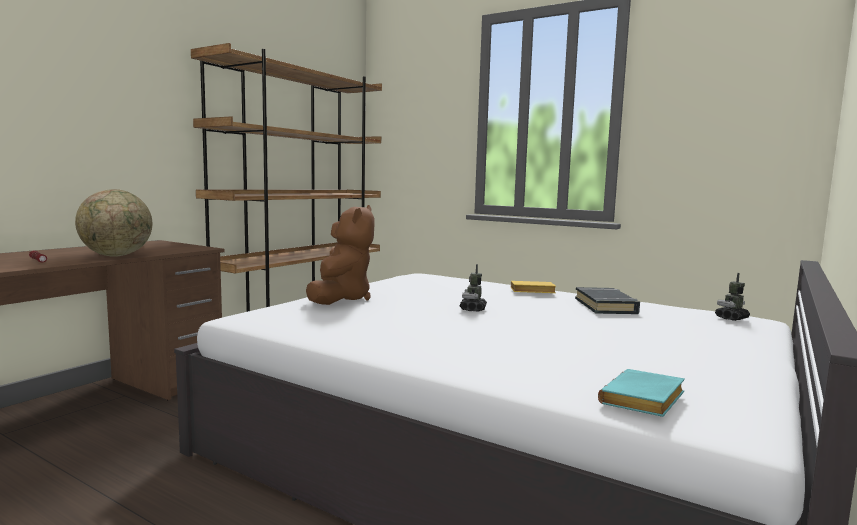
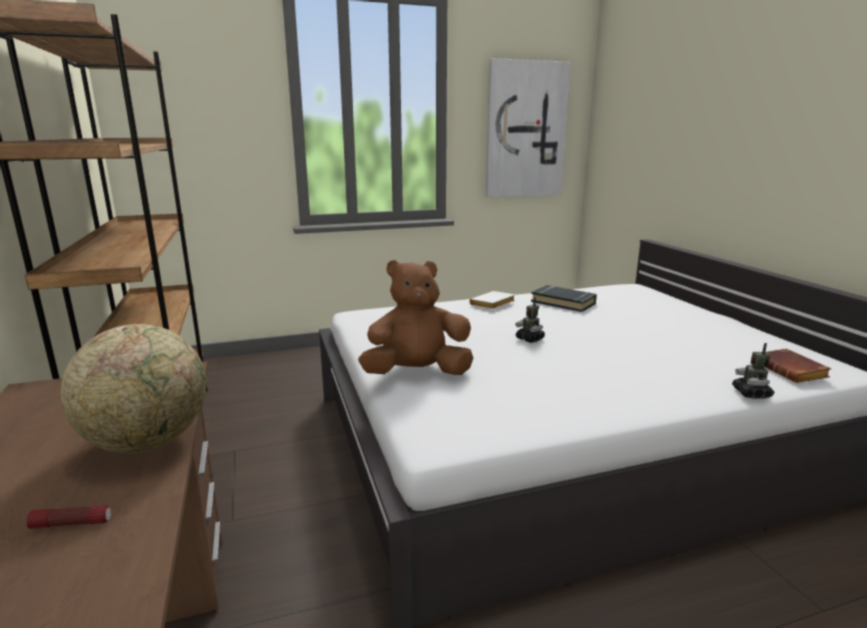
camera: 50 degrees left, 10 degrees up
brown plush toy [306,205,375,305] -> brown plush toy turned 60 degrees counterclockwise [358,260,473,375]
yellow book [511,281,556,293] -> white book [470,291,515,309]
turquoise book [598,369,685,417] -> brown book [766,348,831,383]
toy robot [715,273,750,321] -> toy robot moved to [732,343,774,399]
none -> picture [486,58,571,198]

